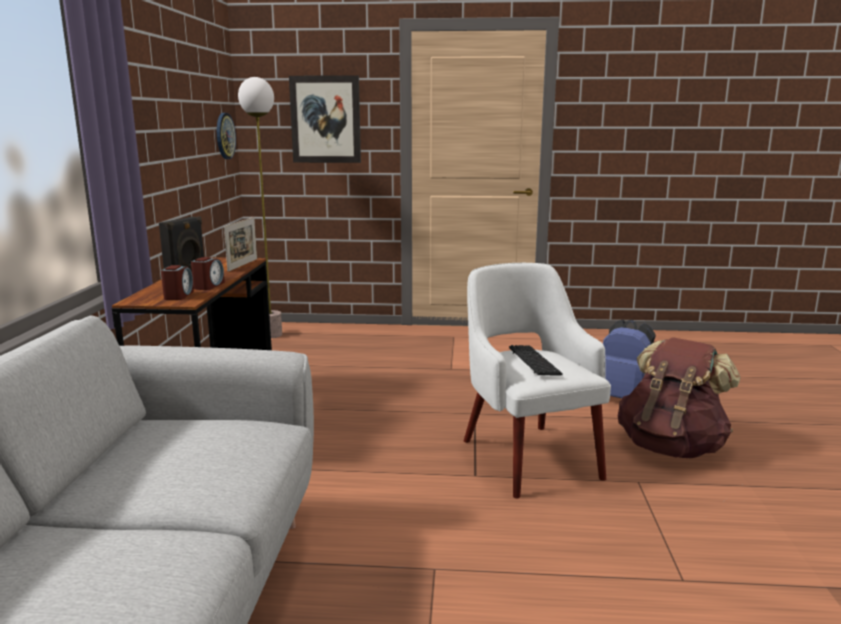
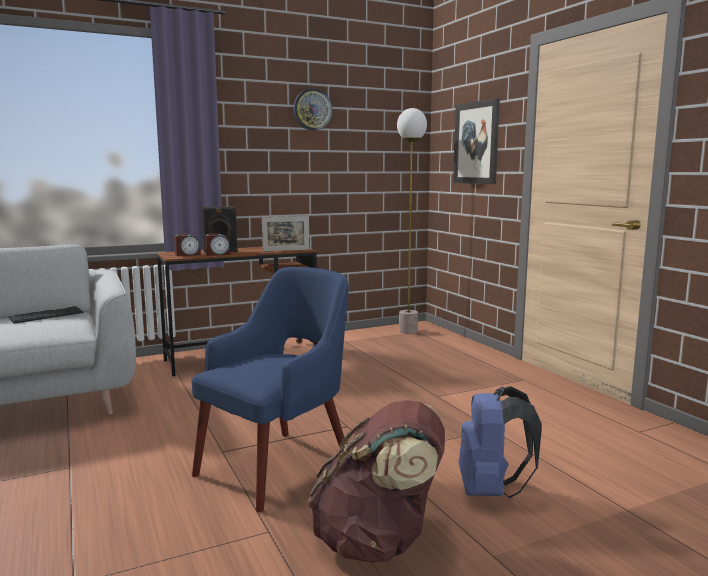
camera: 60 degrees right, 5 degrees down
wall clock [217,113,236,159] -> wall clock moved to [294,88,332,131]
white armchair [464,263,611,498] -> blue armchair [191,267,349,512]
keyboard [509,345,563,376] -> keyboard moved to [8,306,83,324]

